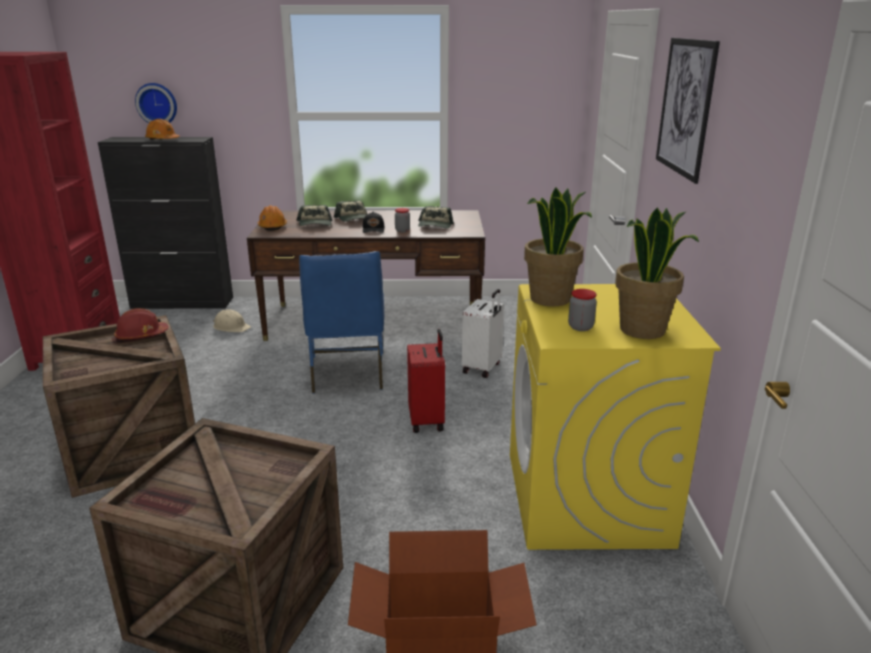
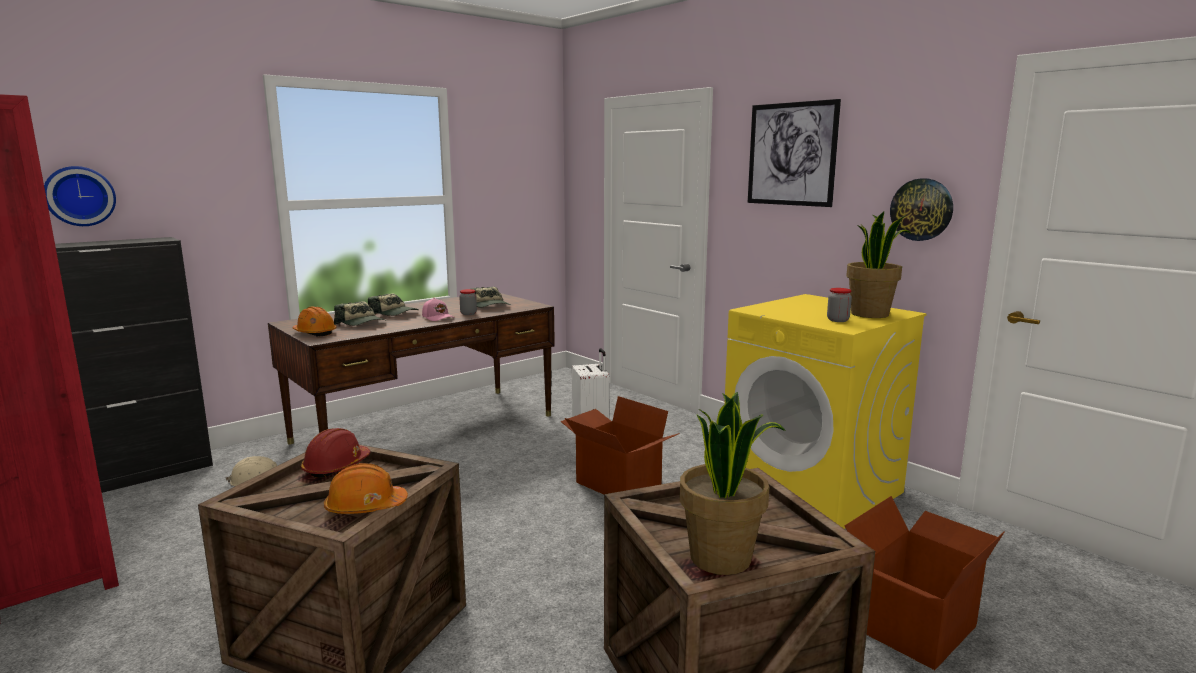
camera: 40 degrees left, 10 degrees down
orange hard hat [145,119,180,139] -> orange hard hat moved to [324,463,408,514]
blue chair [299,251,384,394] -> none
black cap [363,212,384,233] -> pink cap [422,298,454,321]
red suitcase [407,329,445,433] -> cardboard box [560,396,680,494]
potted plant [524,188,592,307] -> potted plant moved to [680,392,786,575]
none -> wall clock [890,178,953,241]

